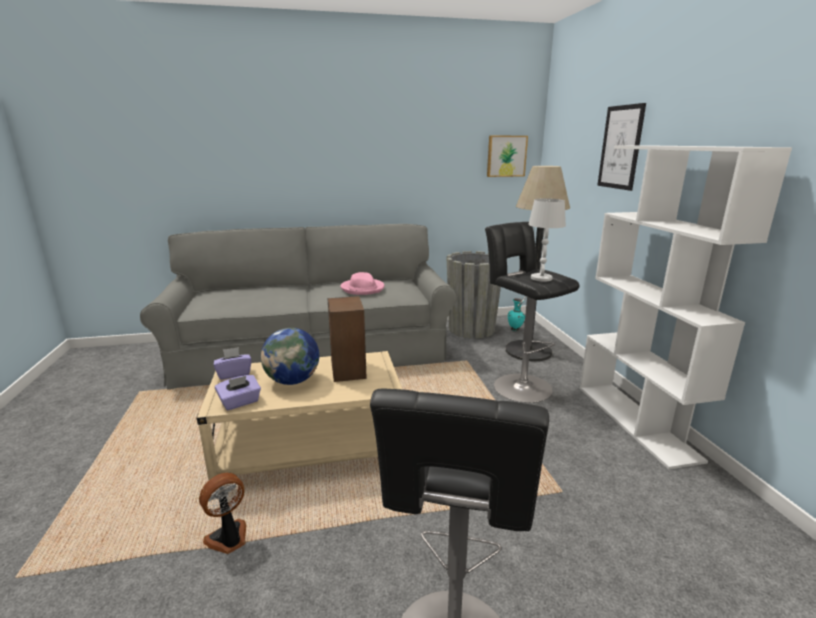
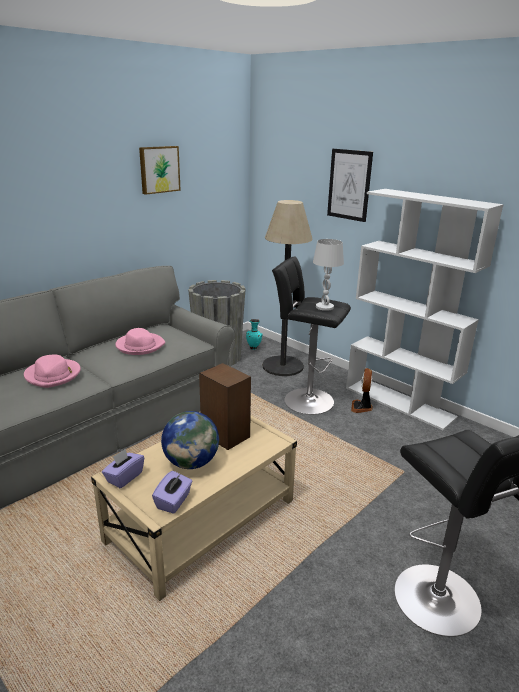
camera: 35 degrees left, 5 degrees up
fan [199,472,246,554] -> fan moved to [351,368,372,413]
picture [487,136,528,177] -> picture moved to [139,146,181,195]
none -> pink hat [24,354,81,388]

